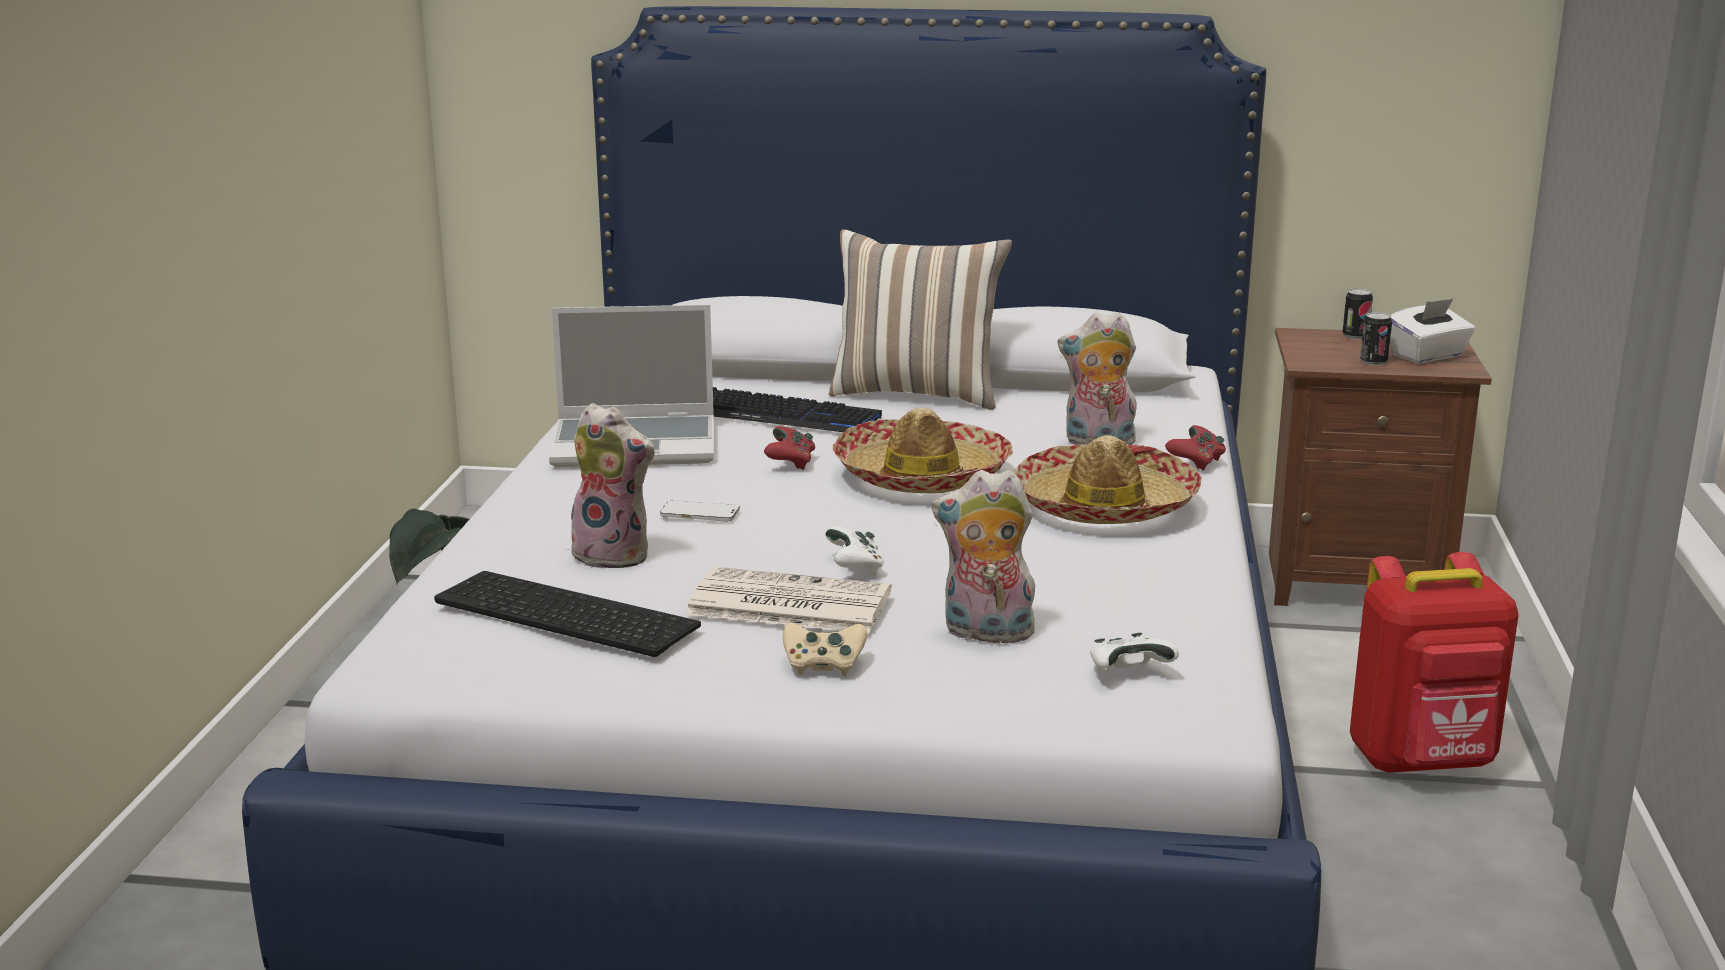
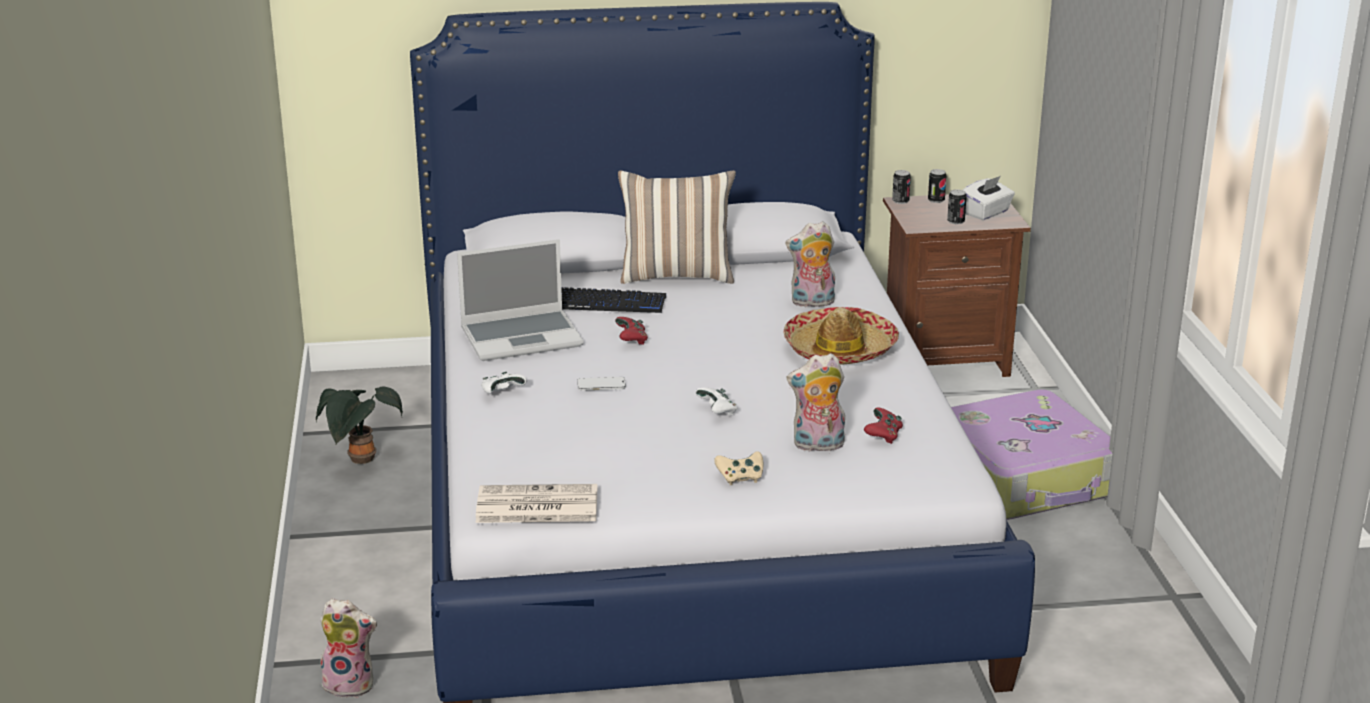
camera: 15 degrees left, 5 degrees up
keyboard [434,571,701,657] -> none
plush toy [568,403,655,569] -> plush toy moved to [320,598,377,698]
newspaper [685,567,892,634] -> newspaper moved to [476,484,597,523]
hat [833,408,1013,494] -> none
white game controller [1090,633,1179,671] -> white game controller moved to [481,372,527,394]
red game controller [1165,425,1226,470] -> red game controller moved to [864,407,903,444]
red backpack [1350,552,1519,773] -> suitcase [951,389,1113,520]
none -> can [892,170,911,204]

